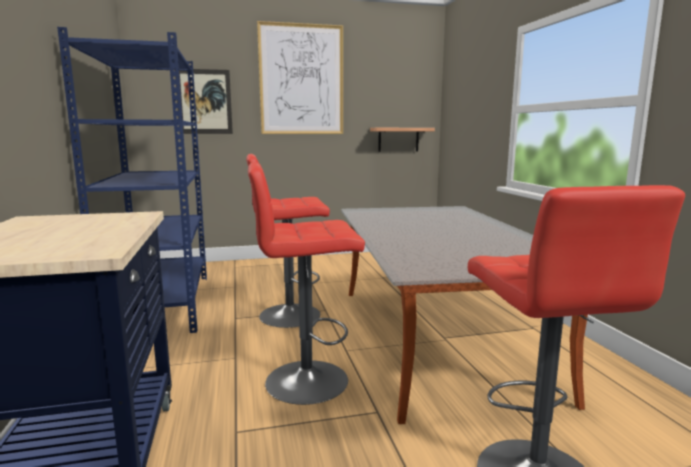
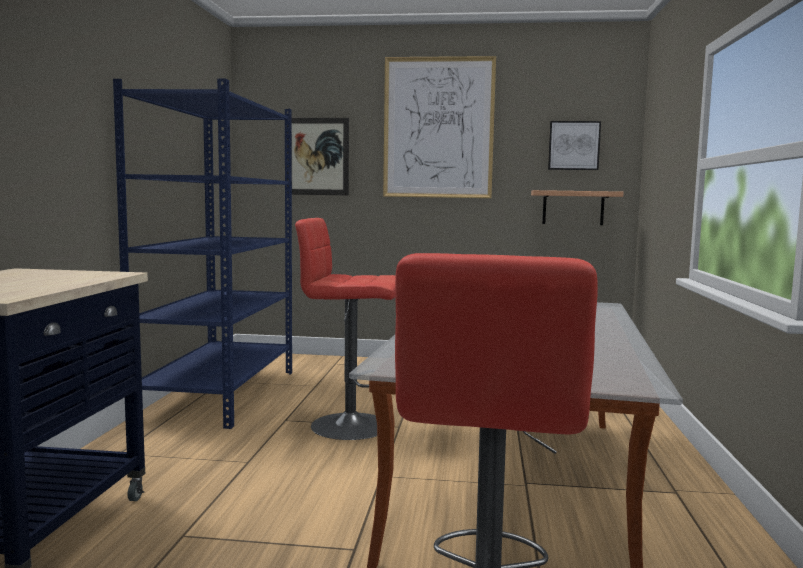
camera: 20 degrees right, 5 degrees down
red stool [248,162,365,405] -> none
none -> picture [548,121,601,170]

